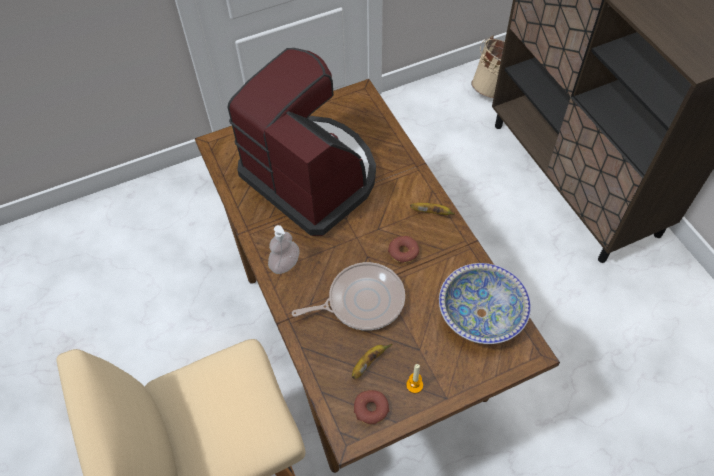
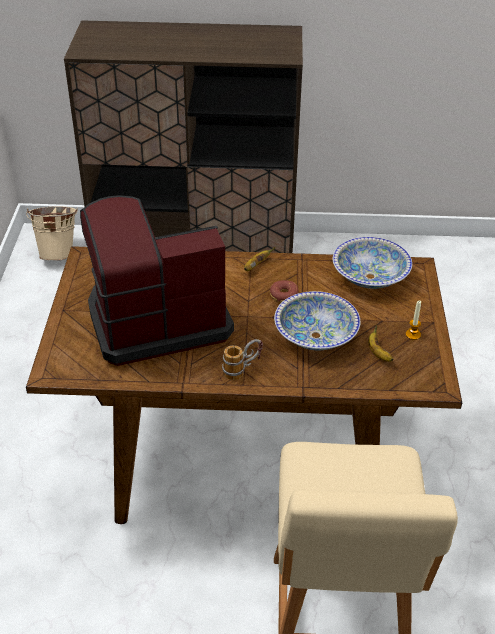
camera: 65 degrees left, 15 degrees down
soap dispenser [268,225,300,274] -> mug [222,339,263,380]
frying pan [292,262,405,331] -> bowl [274,291,360,350]
donut [354,390,389,425] -> none

